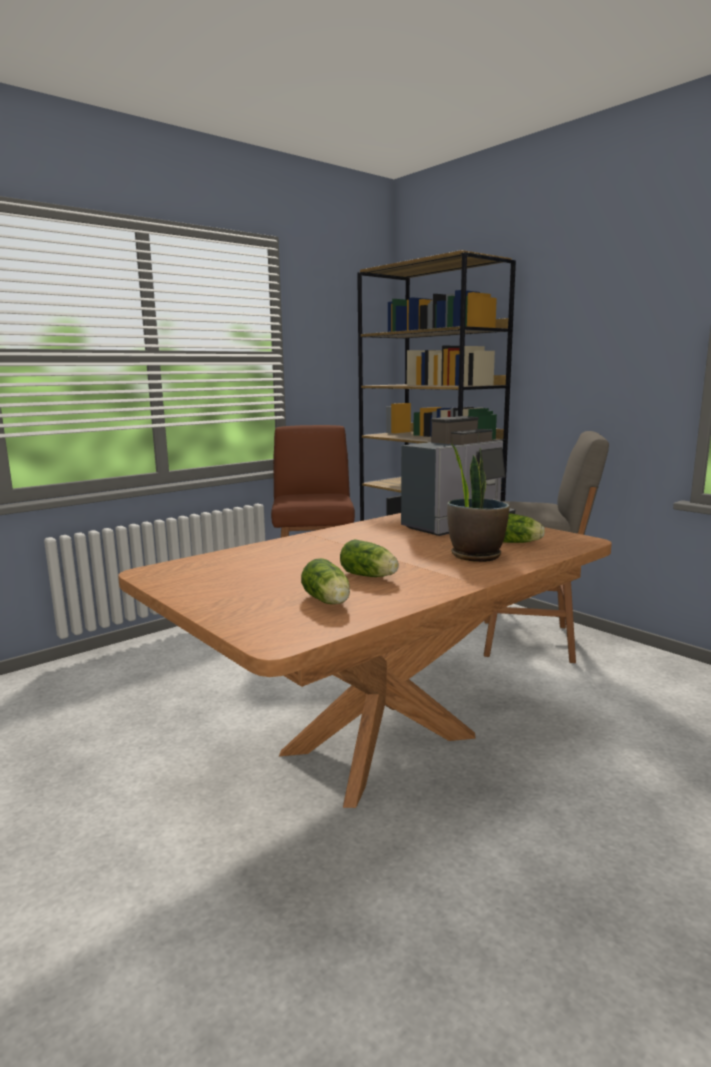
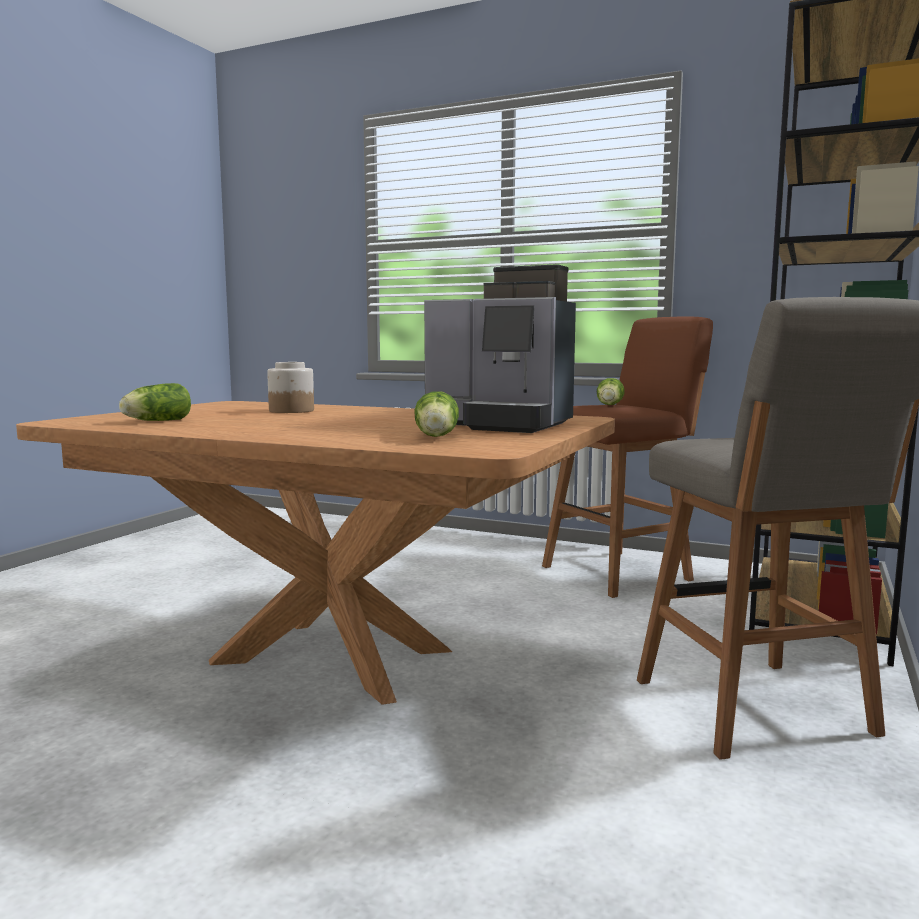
camera: 65 degrees right, 5 degrees down
lettuce [340,539,399,577] -> lettuce moved to [597,378,625,405]
potted plant [447,444,510,562] -> none
none -> jar [267,362,314,413]

